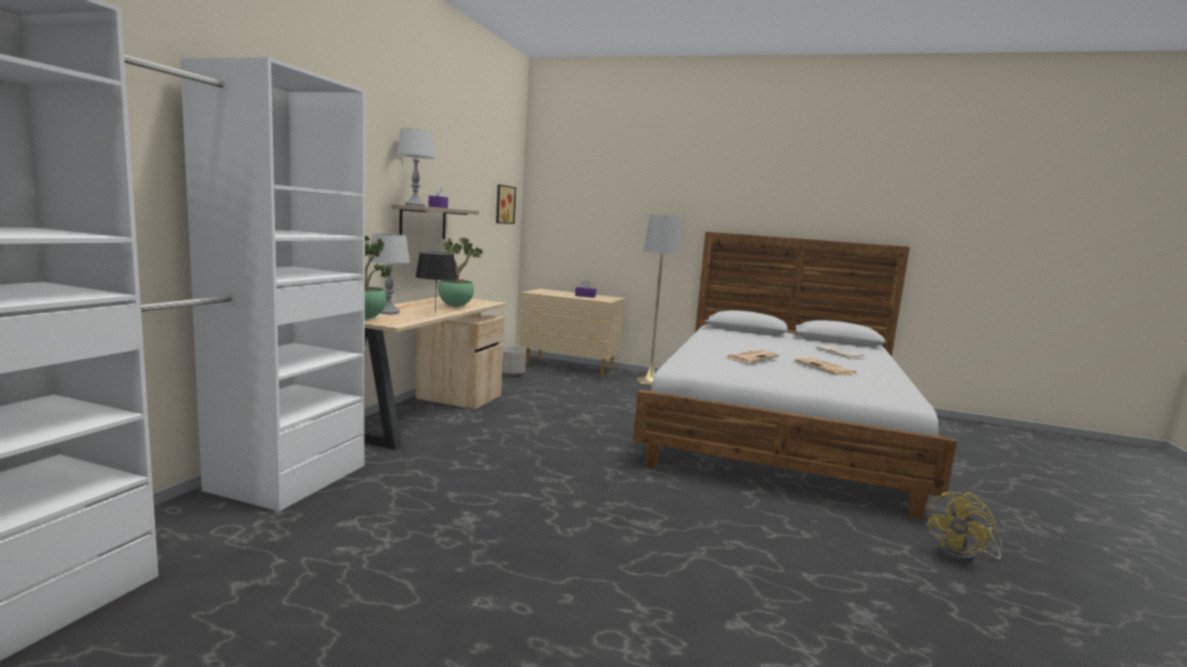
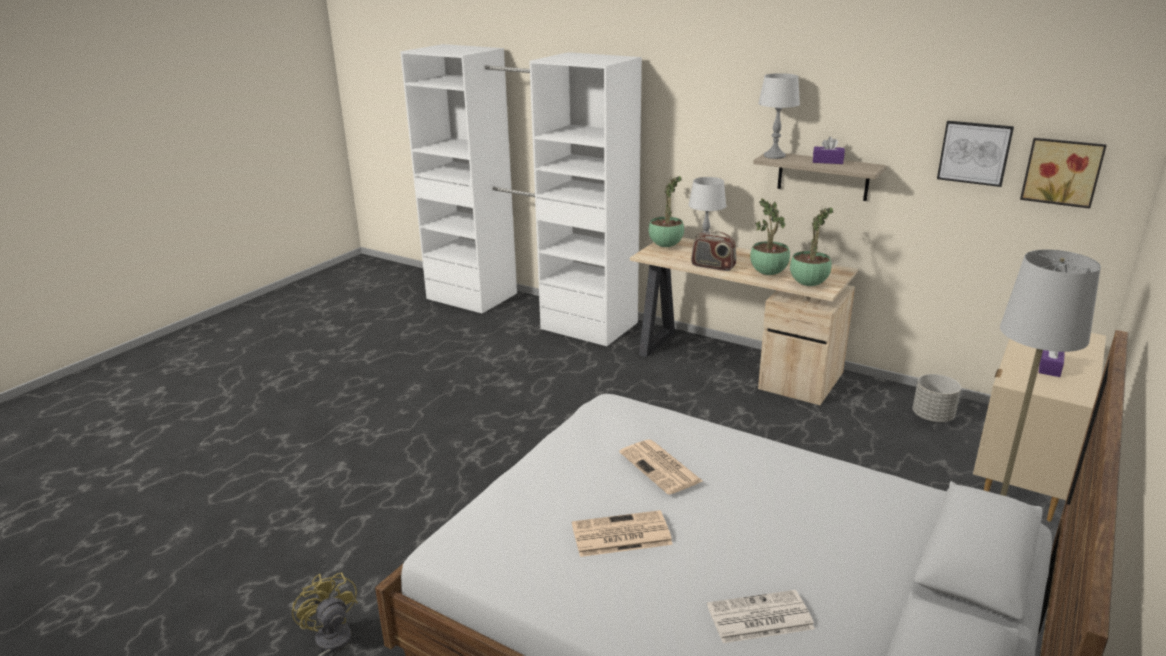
camera: 105 degrees right, 15 degrees up
black table lamp [415,252,457,314] -> radio [691,232,736,271]
none -> potted plant [790,207,833,286]
none -> picture [937,121,1014,187]

